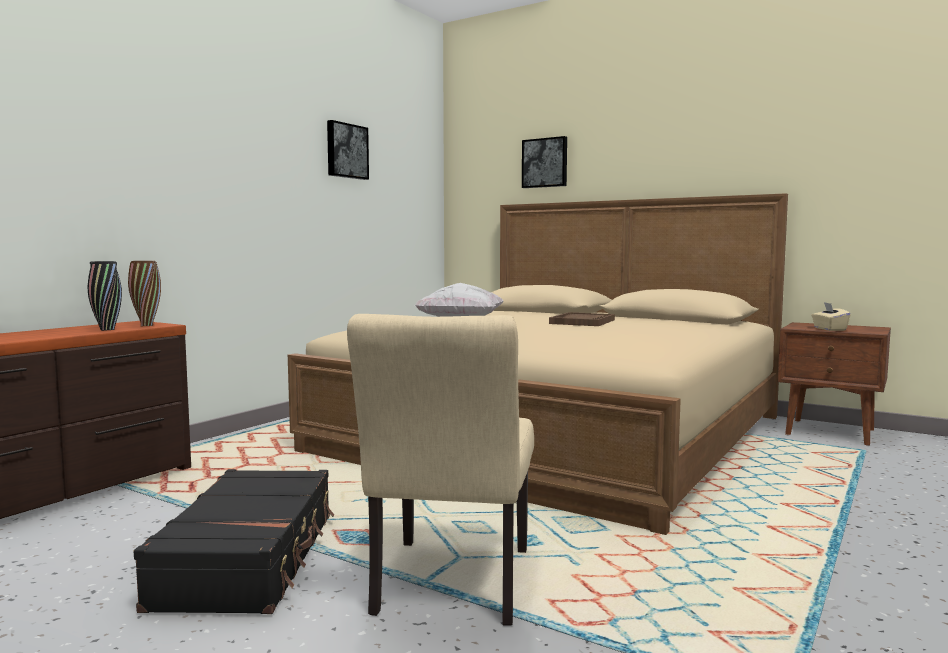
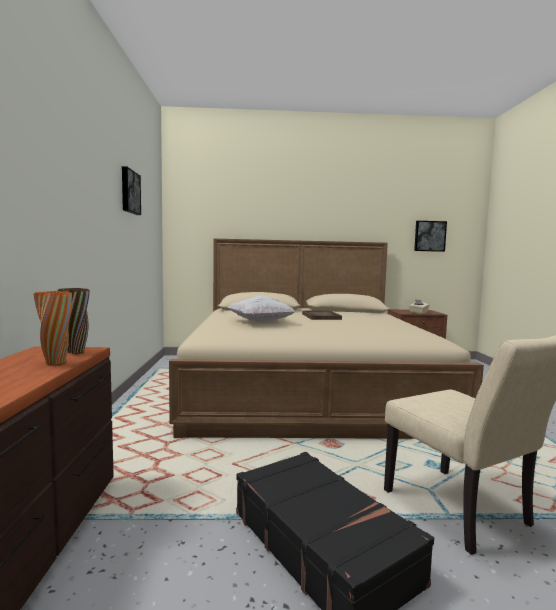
camera: 35 degrees left, 0 degrees up
black vase [88,261,122,331] -> orange vase [34,291,72,365]
picture [522,136,567,188] -> picture moved to [414,221,447,252]

